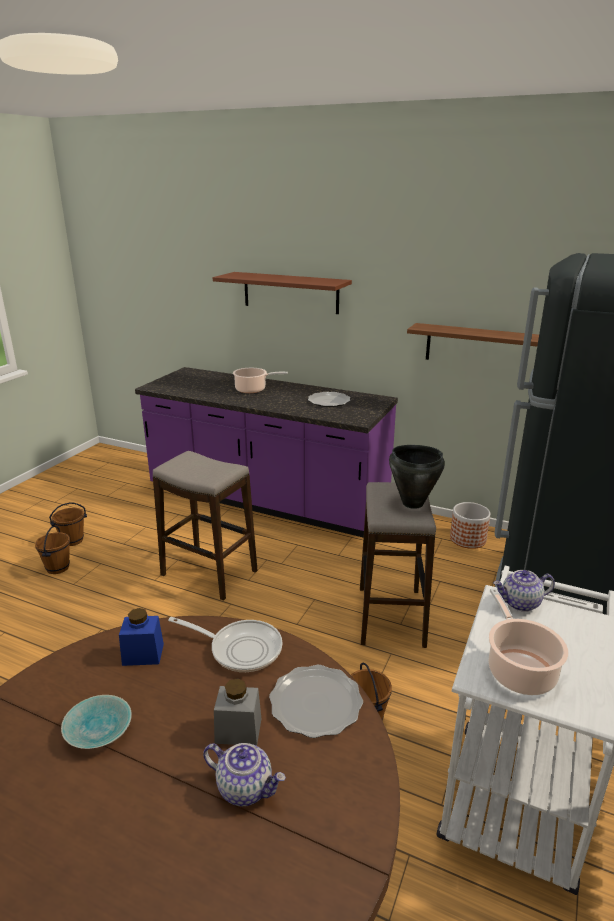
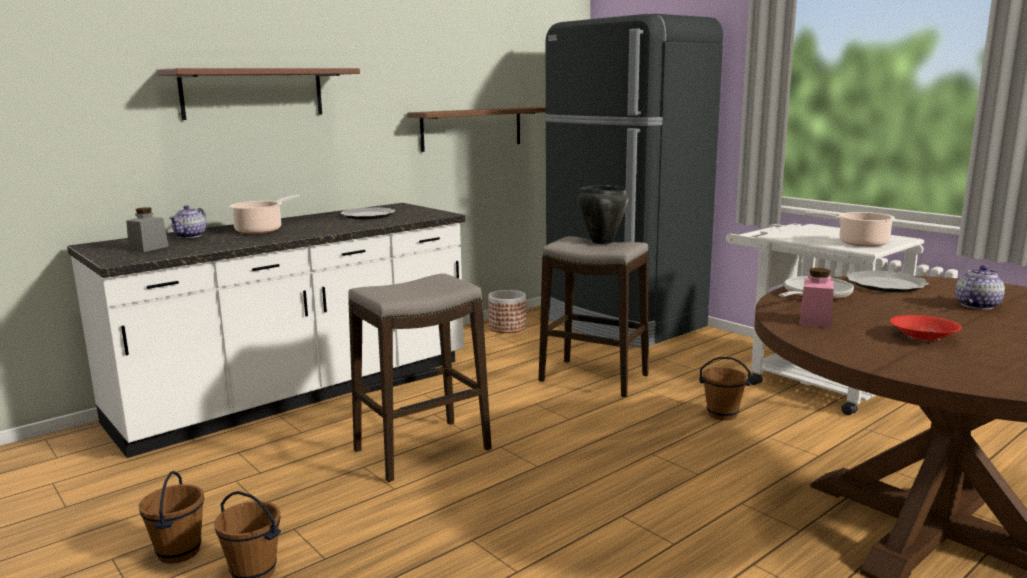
camera: 65 degrees left, 10 degrees down
turquoise bowl [61,695,132,749] -> red bowl [890,315,962,341]
blue jar [119,608,164,666] -> pink jar [799,268,834,328]
purple counter [135,367,398,537] -> white counter [67,203,465,458]
grey jar [214,678,262,746] -> grey jar moved to [126,207,169,252]
teapot [493,570,555,612] -> teapot moved to [169,205,206,238]

